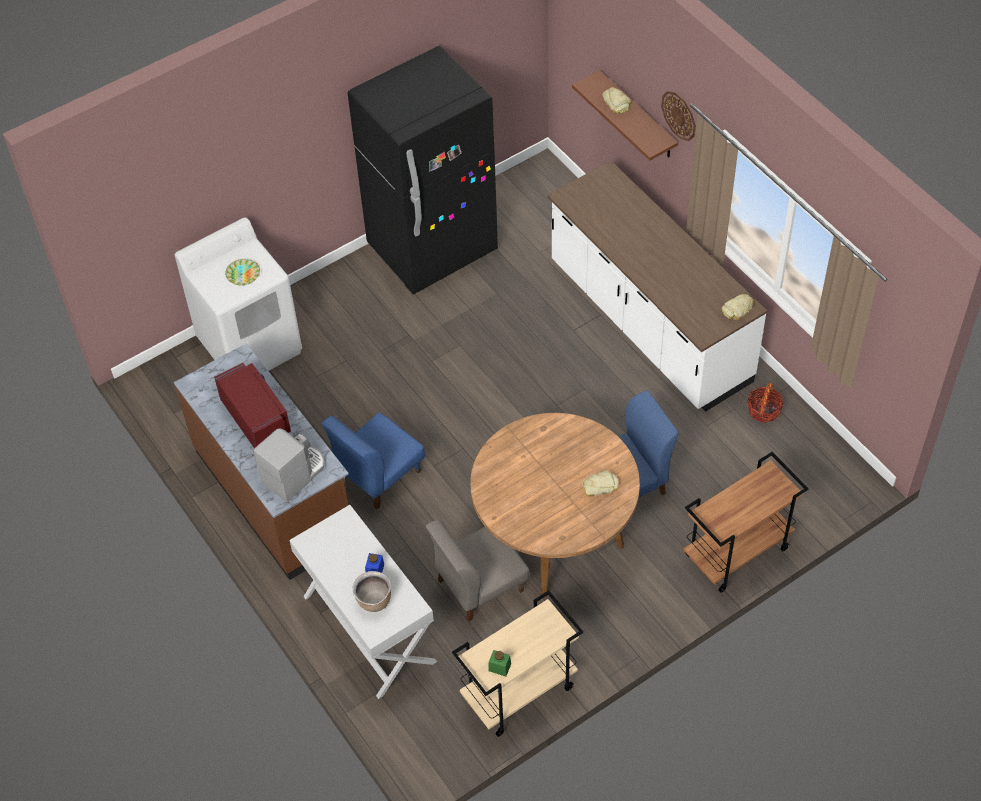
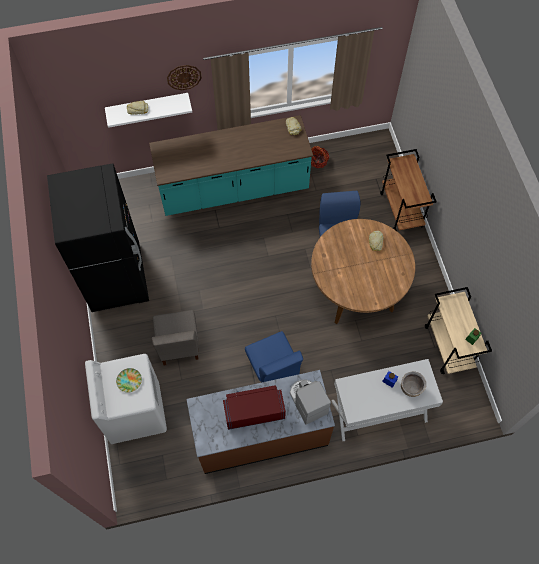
camera: 70 degrees left, 10 degrees up
grey chair [426,520,530,622] -> grey chair moved to [152,310,199,366]
white counter [547,161,767,412] -> turquoise counter [149,115,313,216]
brown shelf [572,70,678,161] -> white shelf [105,93,192,128]

